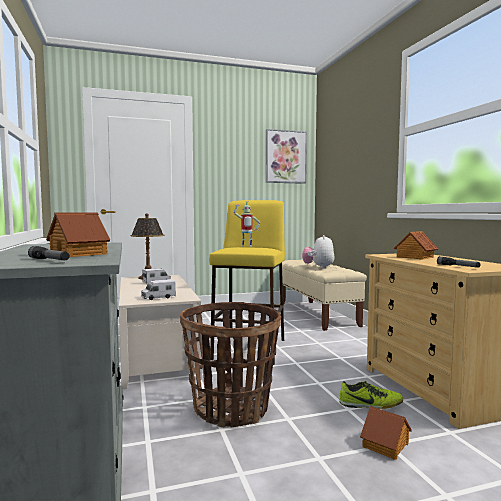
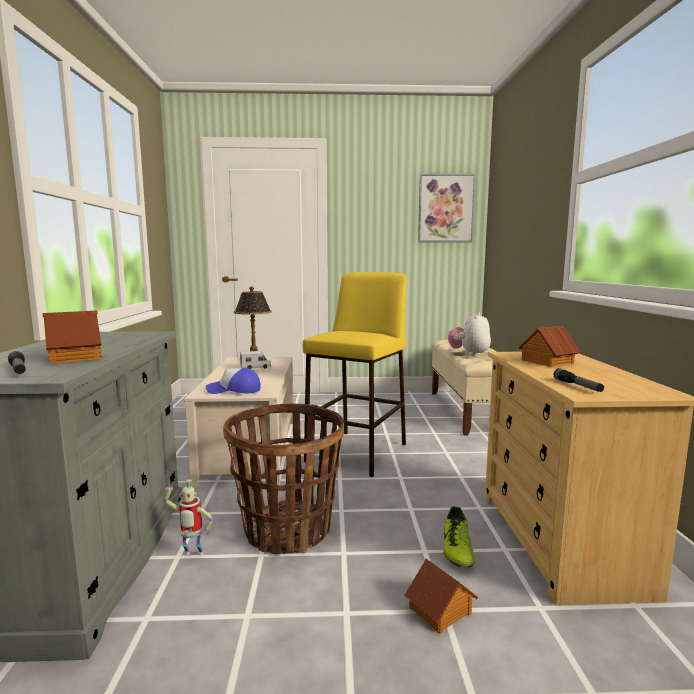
camera: 15 degrees right, 5 degrees up
toy truck [141,279,176,300] -> cap [206,368,261,394]
toy robot [234,202,260,247] -> toy robot moved to [164,479,213,556]
shoe [340,381,403,409] -> shoe turned 75 degrees clockwise [443,506,475,567]

